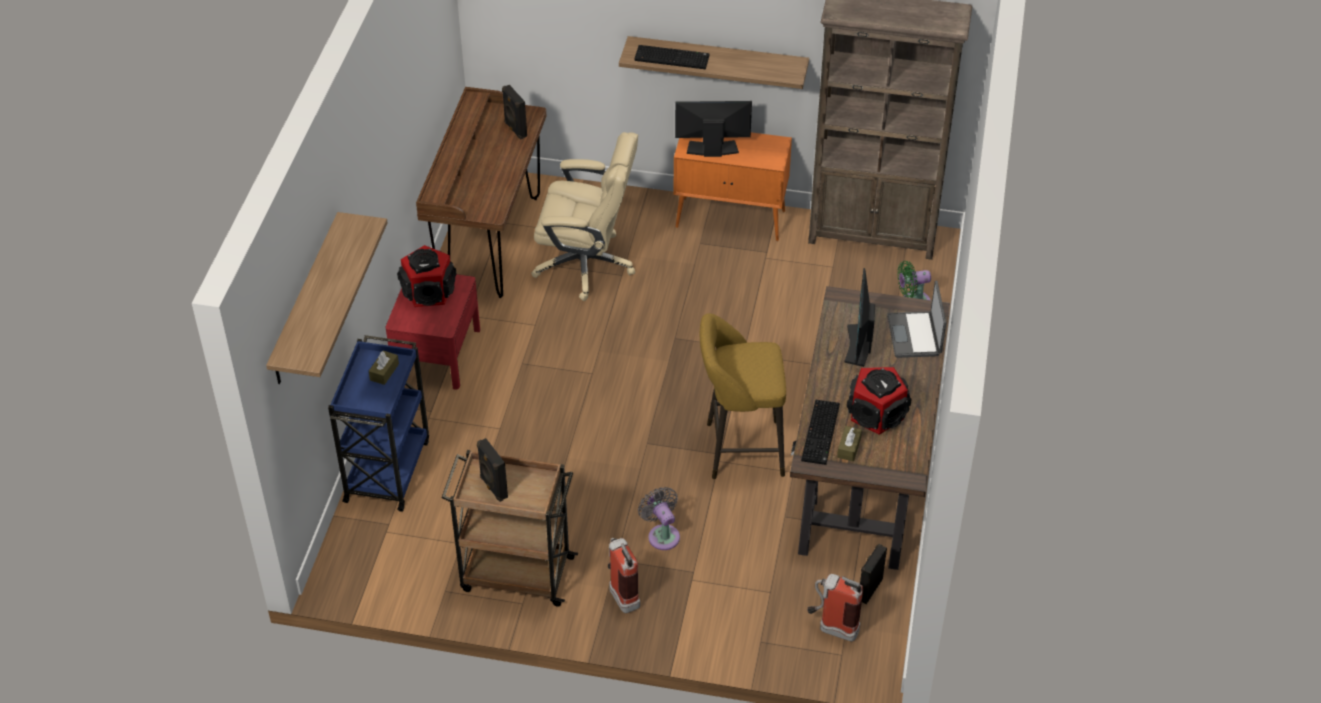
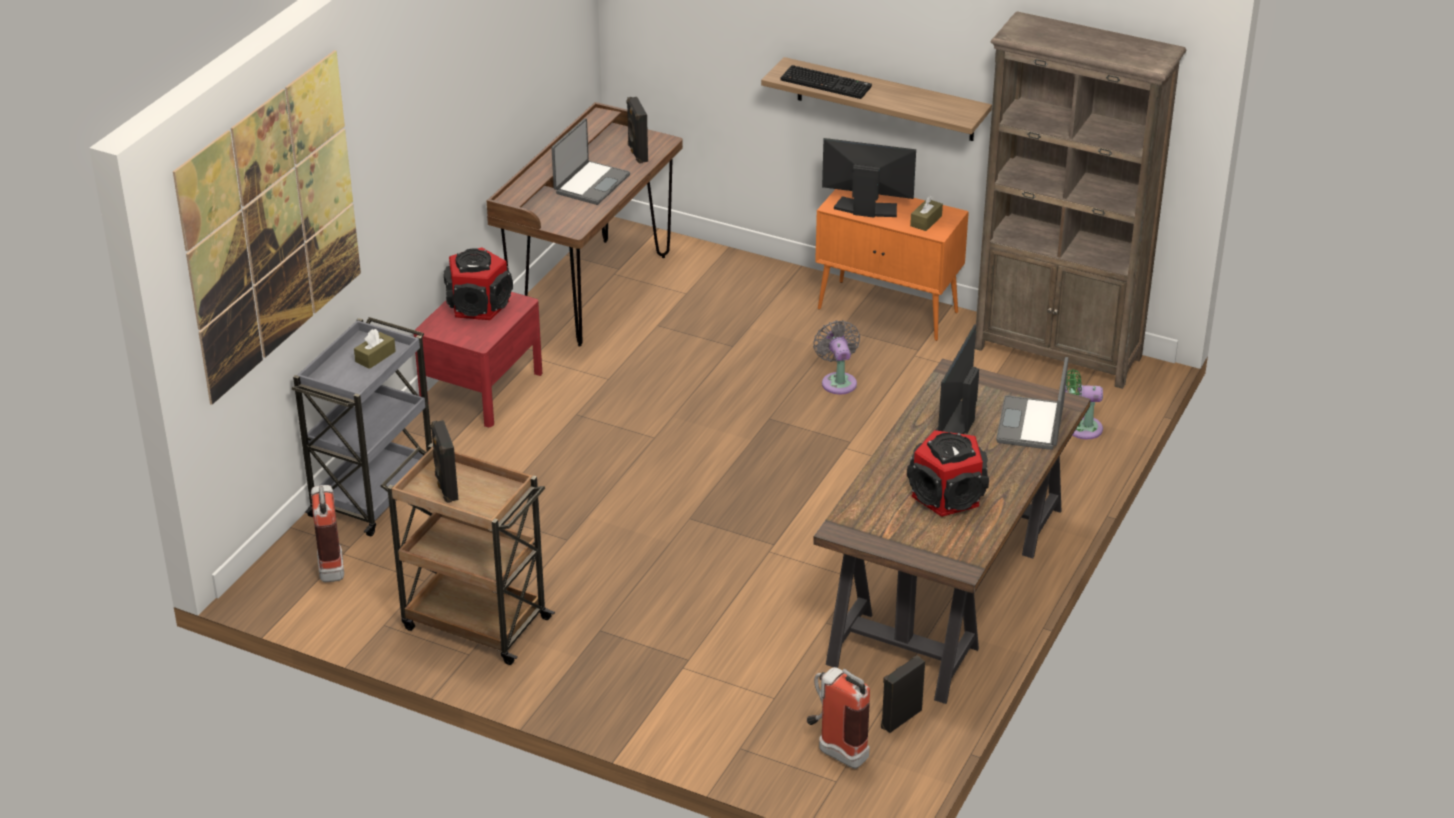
camera: 15 degrees right, 10 degrees down
shelf [266,212,388,384] -> picture [173,50,361,405]
blue cart [328,335,429,512] -> grey cart [292,317,432,537]
beige office chair [531,132,638,301] -> none
fire extinguisher [608,538,640,613] -> fire extinguisher moved to [311,485,344,582]
grey fan [638,487,680,550] -> grey fan moved to [813,320,860,394]
yellow stool [700,313,786,479] -> none
keyboard [801,400,840,465] -> none
brown tissue box [837,426,862,461] -> brown tissue box moved to [910,196,943,231]
none -> laptop [552,118,630,205]

